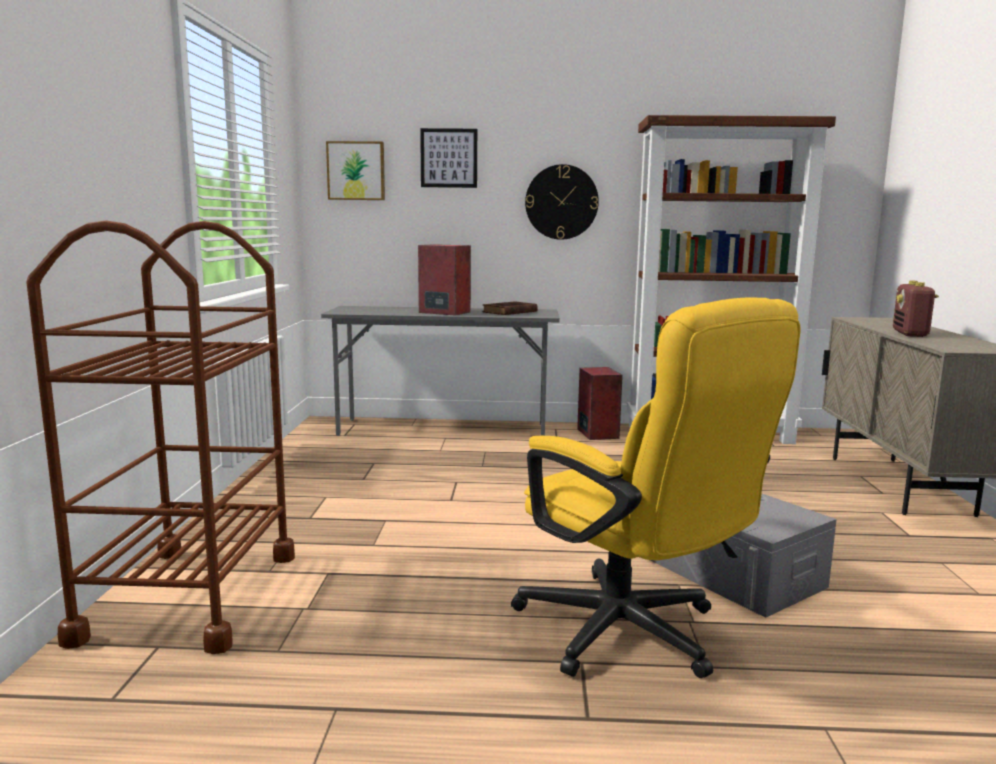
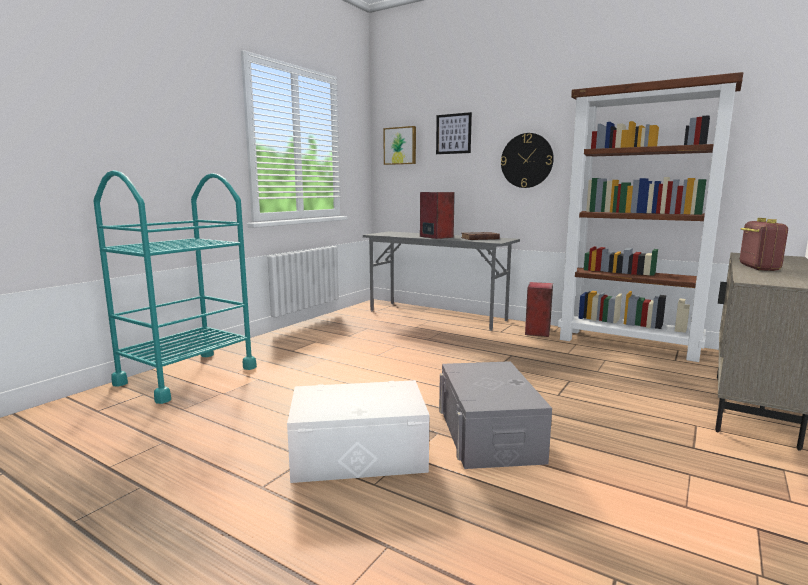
camera: 30 degrees right, 0 degrees up
brown cart [26,220,295,654] -> turquoise cart [94,170,257,404]
yellow office chair [511,297,801,678] -> white storage box [287,380,429,483]
radio [893,281,939,337] -> radio turned 150 degrees clockwise [740,218,788,271]

